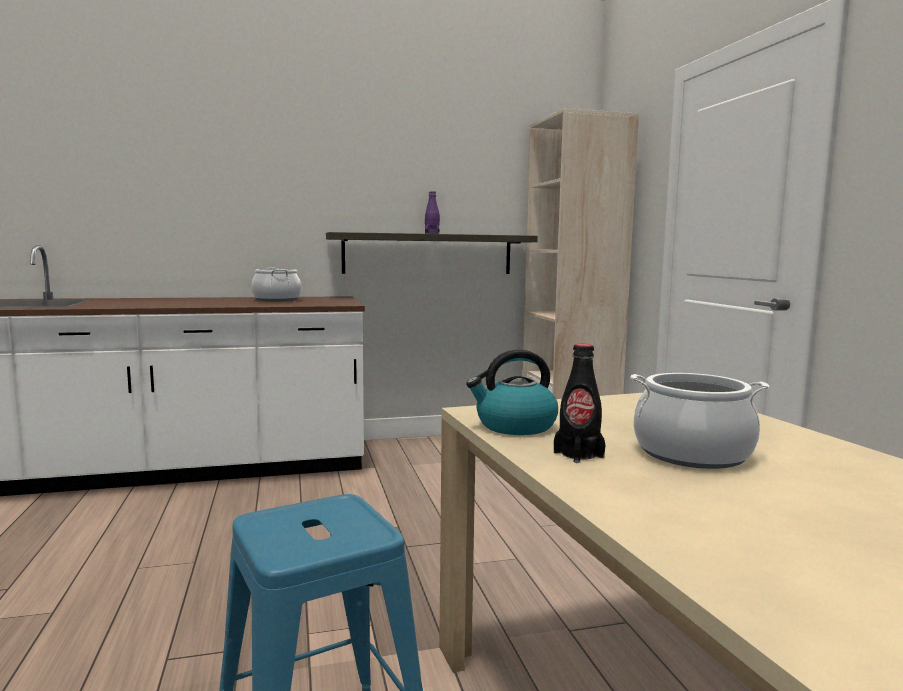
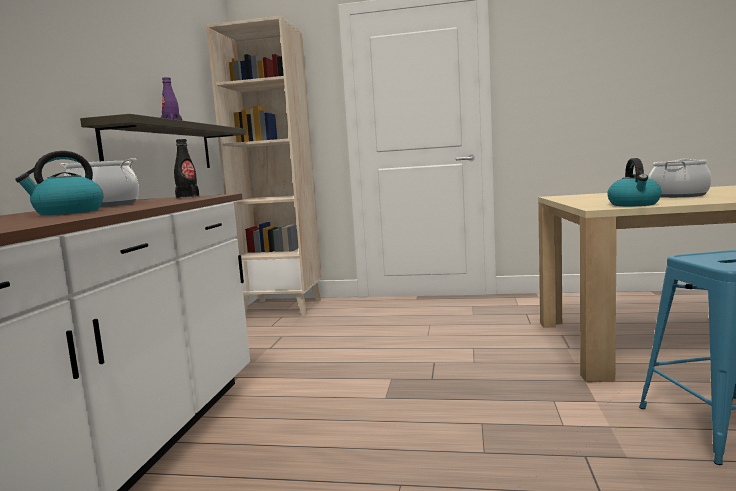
camera: 65 degrees left, 0 degrees up
black bottle [554,344,606,463] -> black bottle moved to [174,139,199,199]
none -> kettle [15,151,103,215]

